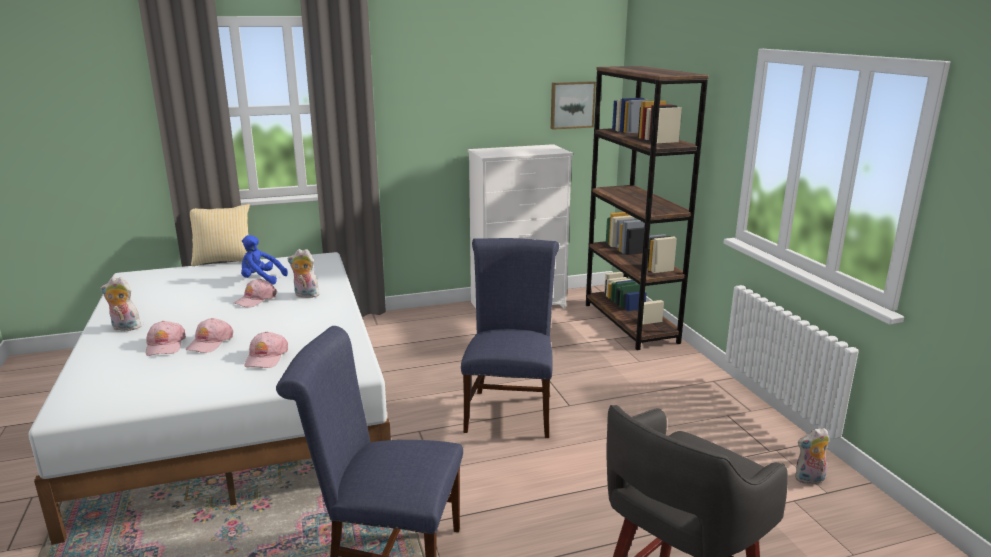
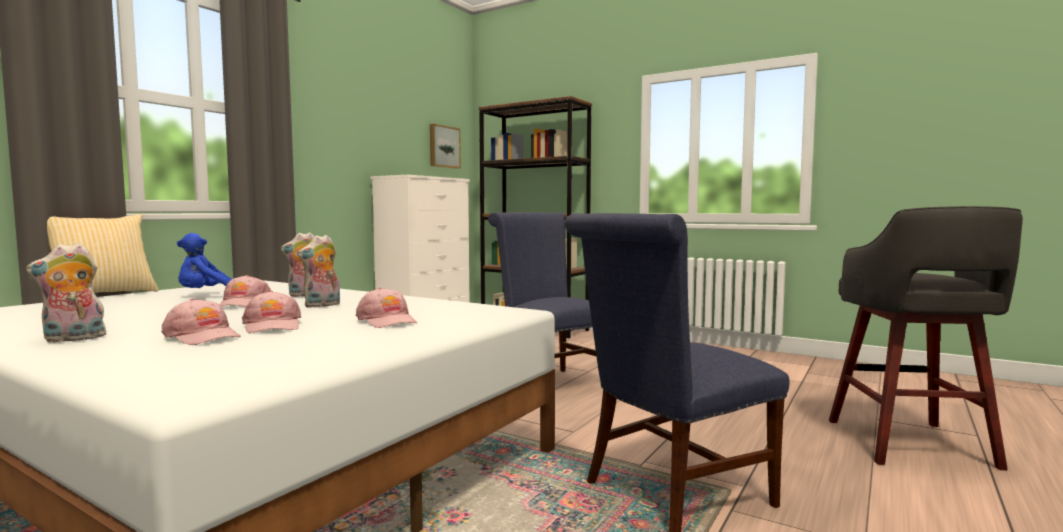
camera: 40 degrees left, 15 degrees down
plush toy [795,427,829,484] -> plush toy moved to [298,235,340,308]

